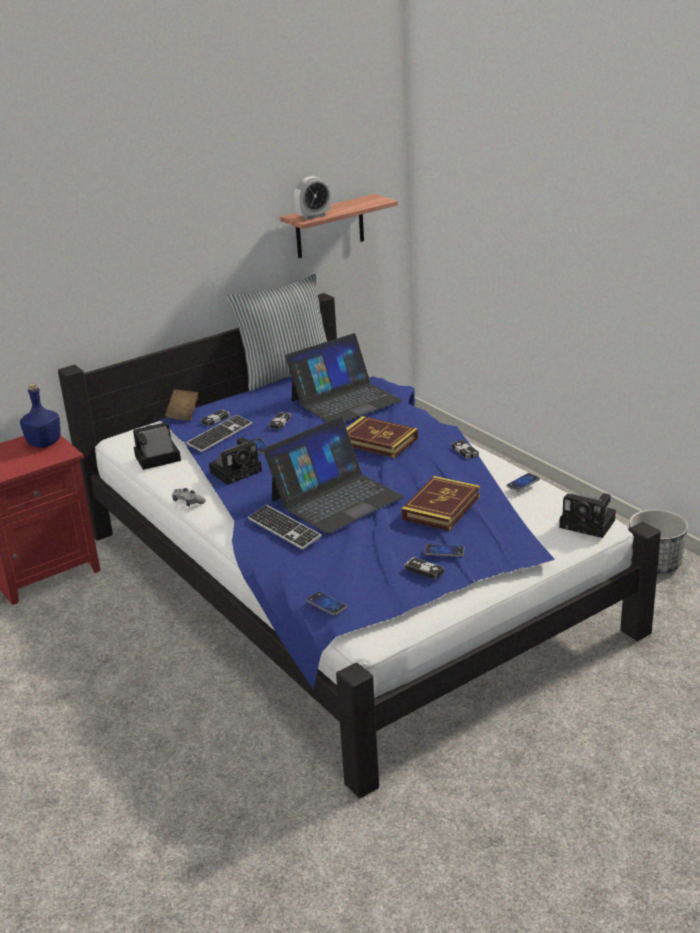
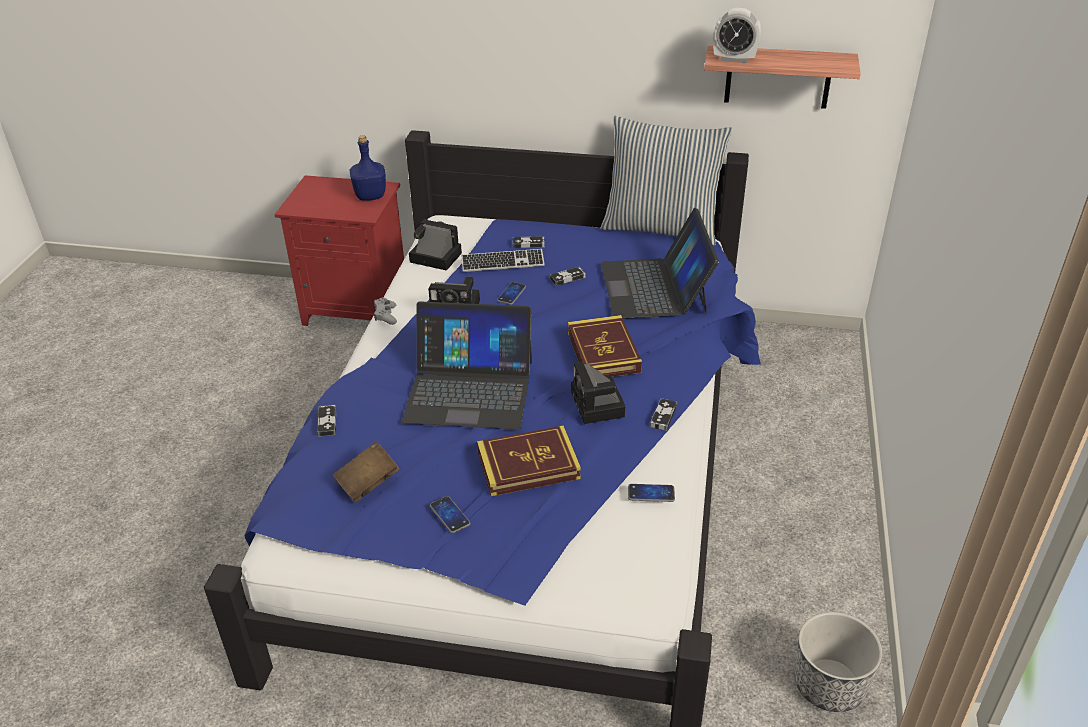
camera: 45 degrees right, 10 degrees up
brown book [165,389,198,421] -> brown book moved to [333,441,399,503]
keyboard [248,505,322,550] -> none
laptop [285,333,403,422] -> laptop turned 75 degrees clockwise [601,208,719,319]
phone [306,592,347,616] -> none
game controller [404,557,444,580] -> game controller moved to [317,405,336,437]
camera [559,493,616,538] -> camera moved to [571,362,626,424]

